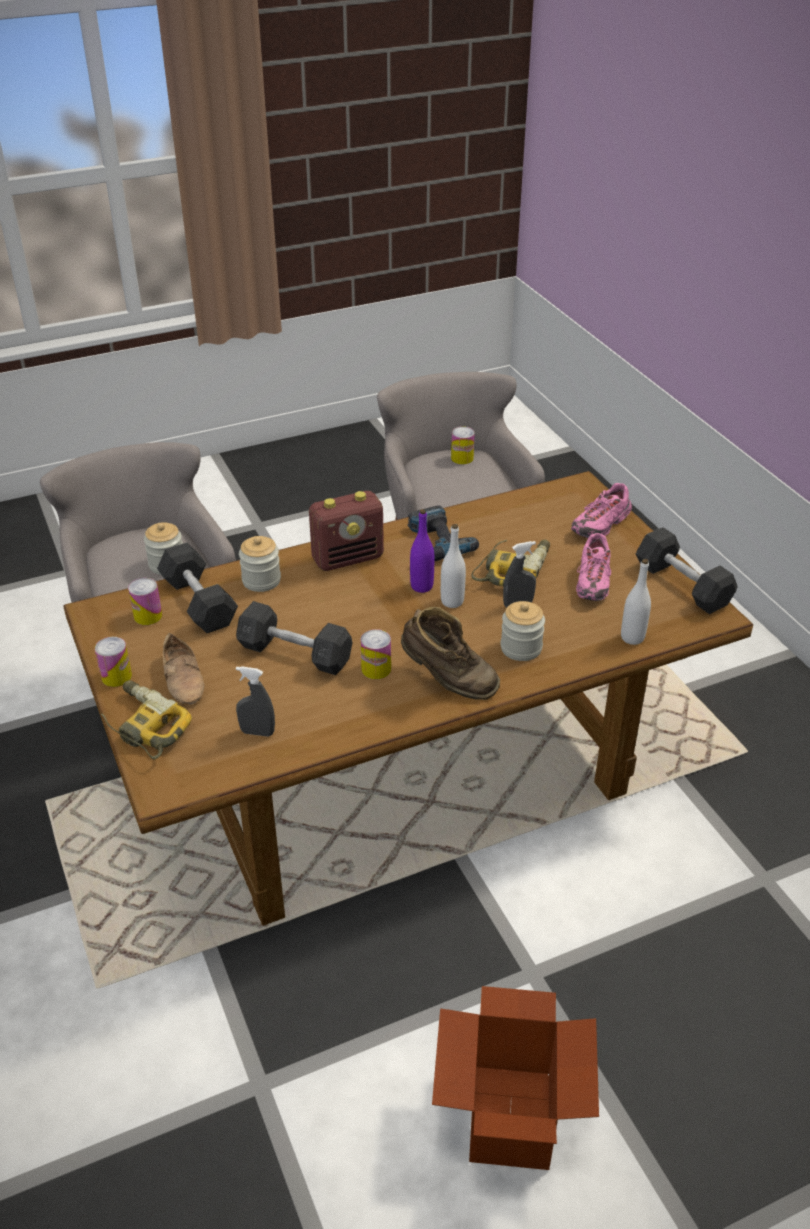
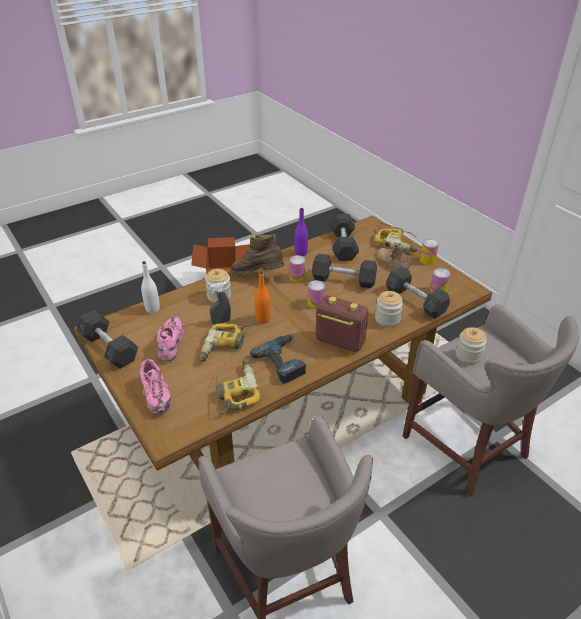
camera: 170 degrees right, 0 degrees up
grey spray bottle [236,666,275,737] -> grey dumbbell [330,214,359,261]
radio [309,491,384,571] -> radio turned 60 degrees clockwise [316,295,369,352]
purple bottle [410,509,434,593] -> purple bottle moved to [294,208,308,256]
white bottle [441,524,466,608] -> orange bottle [254,271,270,324]
can [451,427,475,464] -> can moved to [308,280,326,309]
pink shoe [571,483,632,538] -> pink shoe turned 120 degrees clockwise [140,359,172,413]
none -> power drill [216,359,260,413]

